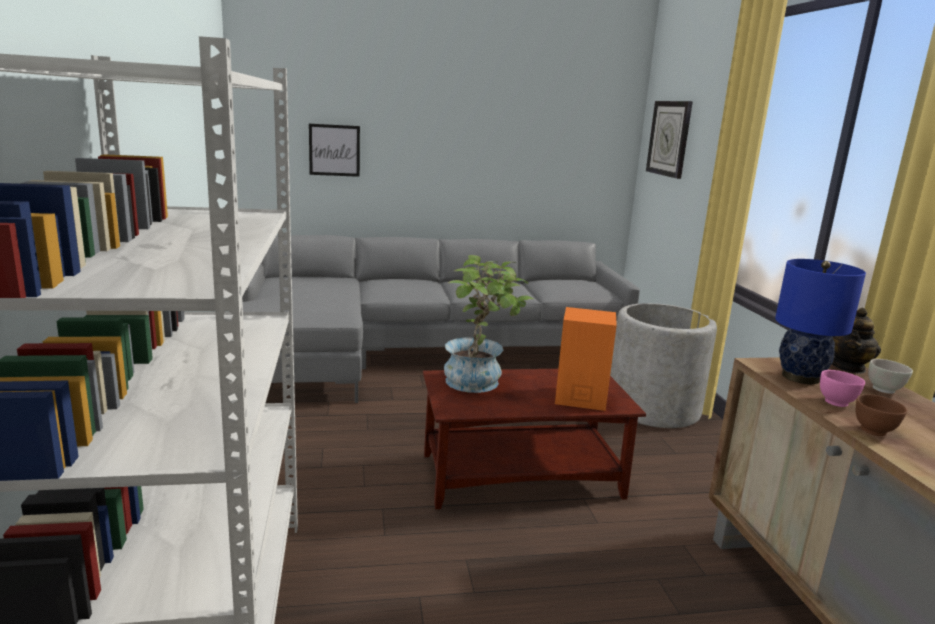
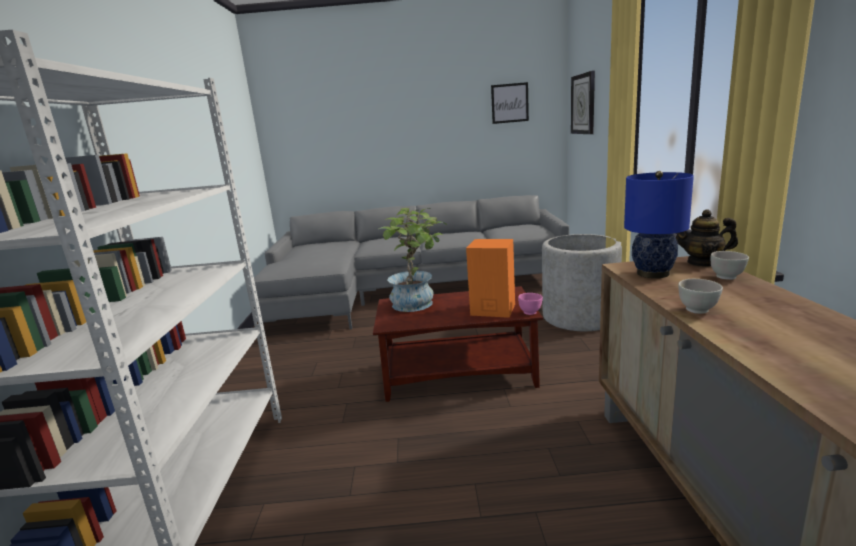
camera: 10 degrees right, 0 degrees up
picture [309,124,360,177] -> picture moved to [491,82,529,124]
pink bowl [820,370,865,407] -> pink bowl moved to [518,293,543,315]
teapot [832,308,881,374] -> teapot turned 60 degrees clockwise [676,209,738,267]
brown bowl [856,394,907,436] -> white bowl [678,279,723,314]

